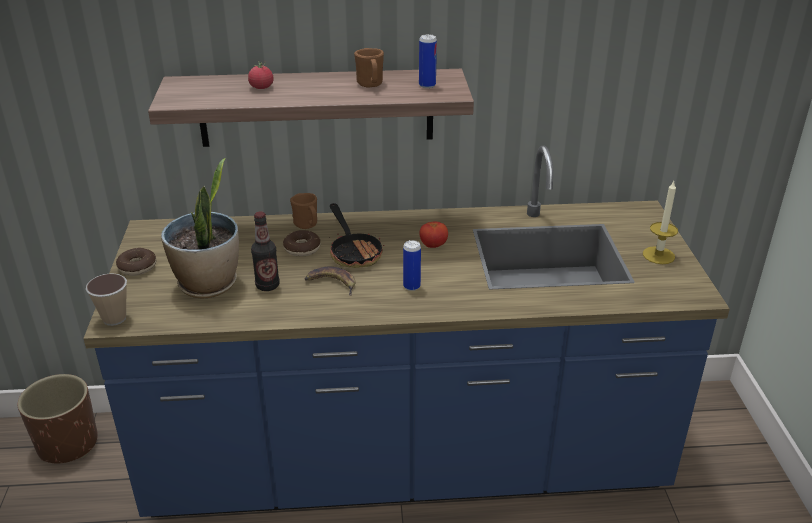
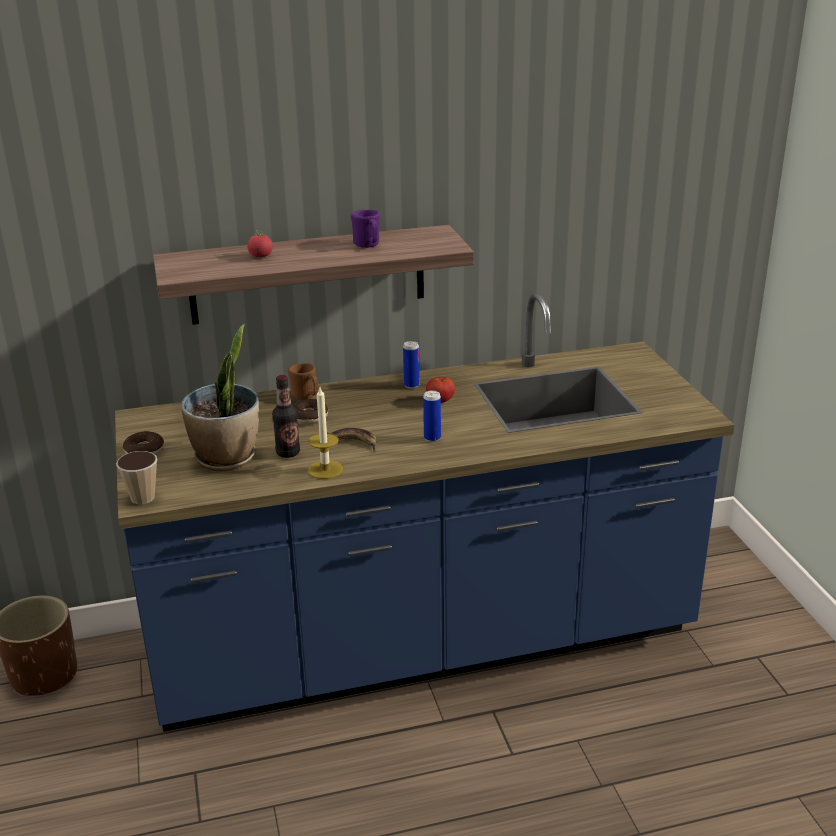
camera: 10 degrees left, 5 degrees down
frying pan [329,203,385,268] -> none
brown mug [354,48,384,87] -> purple mug [350,210,380,248]
can [419,34,437,88] -> can moved to [403,341,420,388]
candle [643,181,678,264] -> candle moved to [308,387,343,479]

